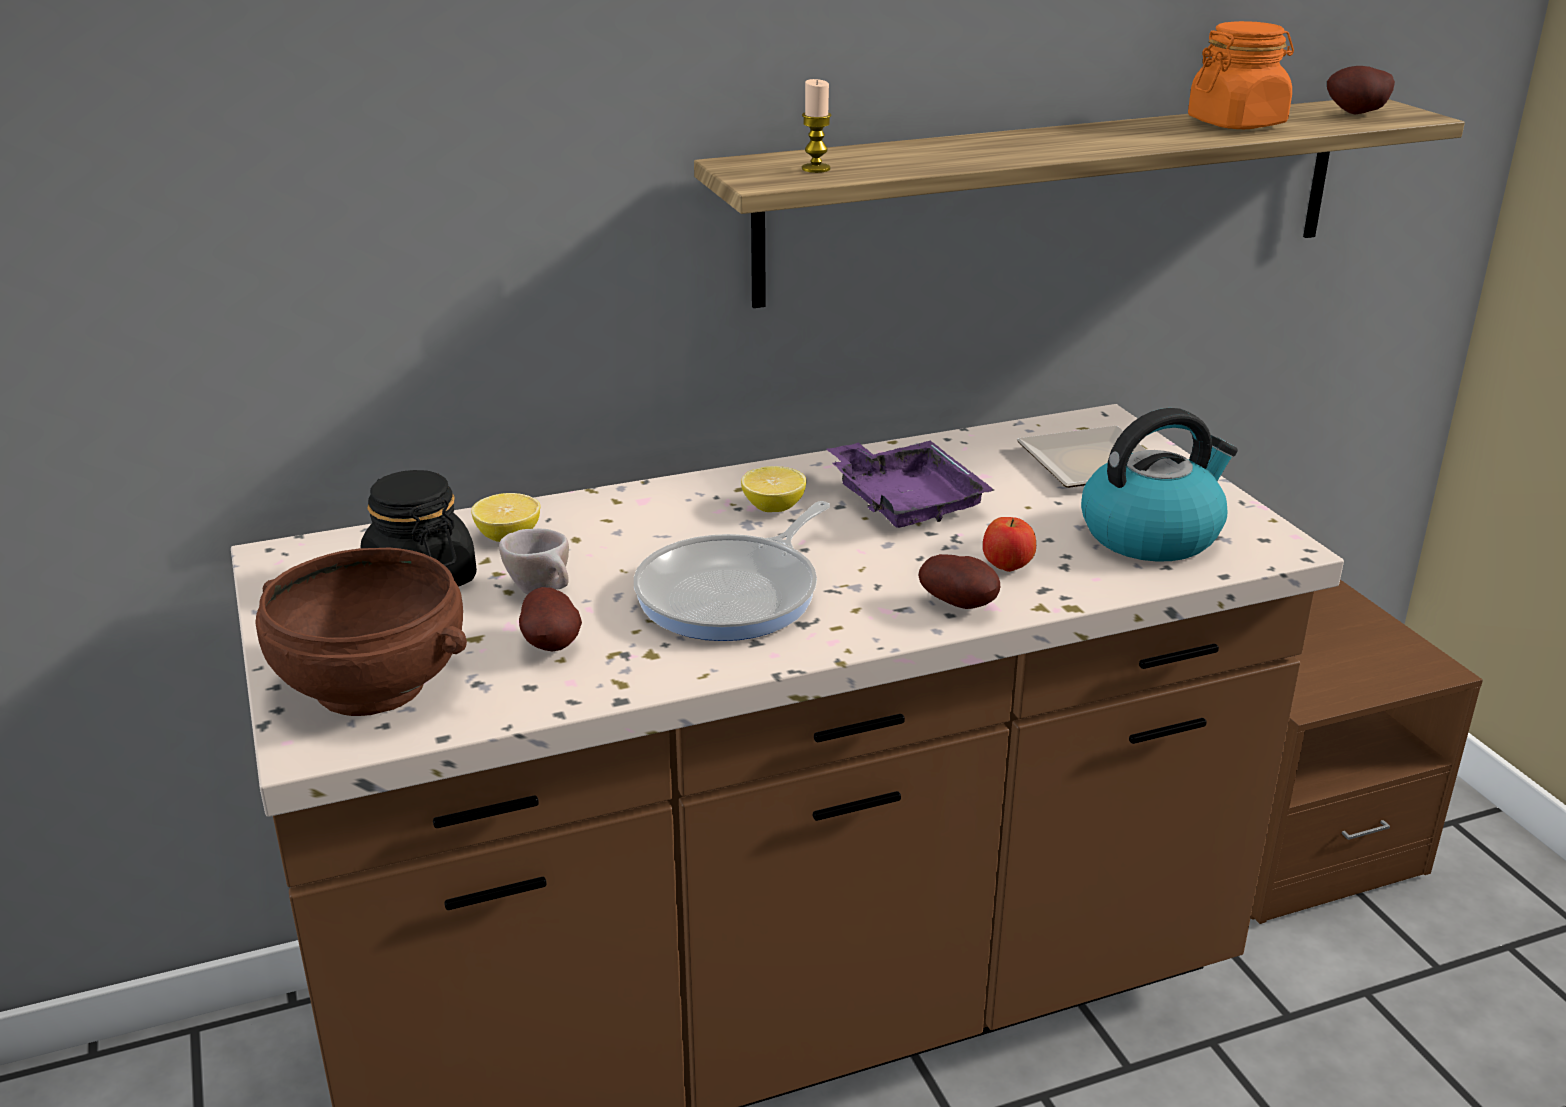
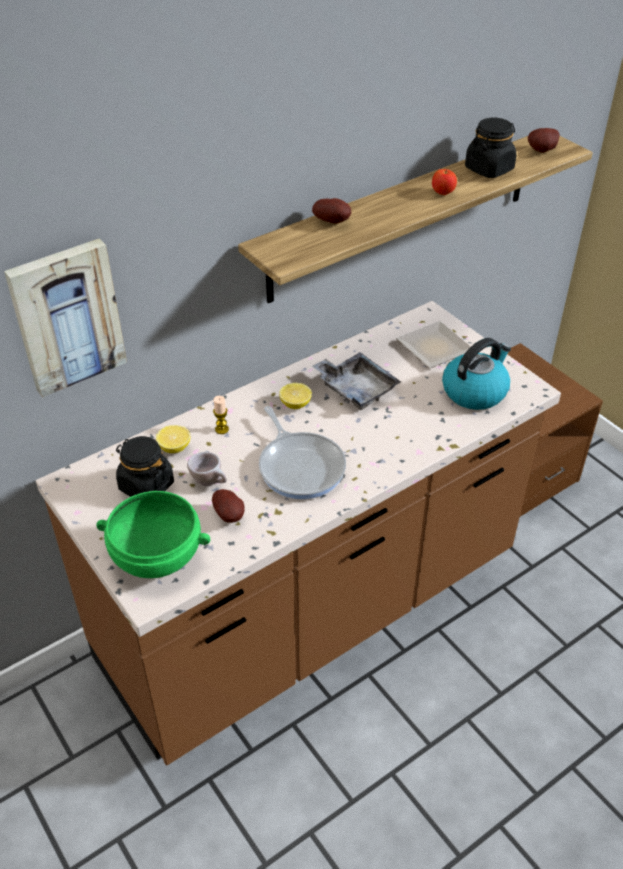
camera: 15 degrees left, 15 degrees up
brown bowl [255,548,467,716] -> green bowl [96,491,210,578]
frying pan [634,501,830,641] -> frying pan turned 45 degrees counterclockwise [259,406,346,499]
candle [802,79,832,173] -> candle moved to [213,396,229,434]
purple tray [827,441,994,528] -> grey tray [312,352,401,410]
potato [918,554,1000,609] -> potato moved to [312,198,351,223]
apple [983,517,1036,572] -> apple moved to [432,169,457,195]
orange jar [1188,21,1294,129] -> black jar [465,118,517,178]
none -> picture [4,238,127,398]

